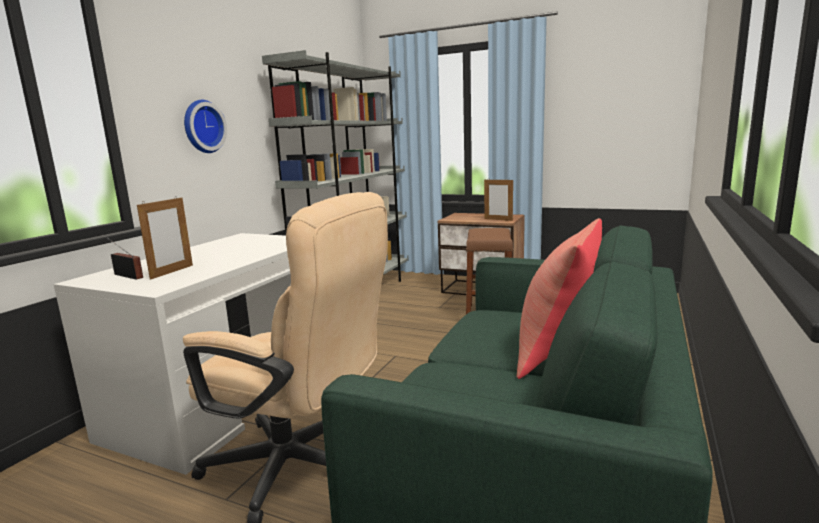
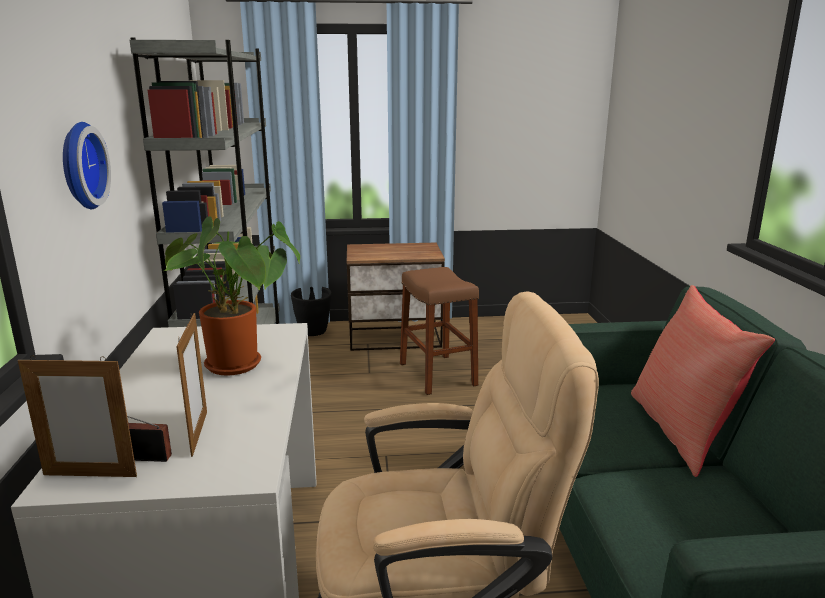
camera: 30 degrees left, 5 degrees up
picture frame [484,178,513,221] -> picture frame moved to [18,355,137,477]
none -> potted plant [164,216,300,376]
none -> black planter [291,287,332,336]

